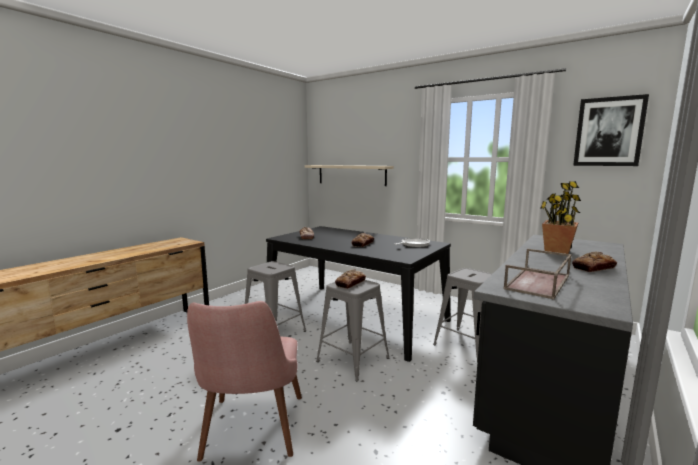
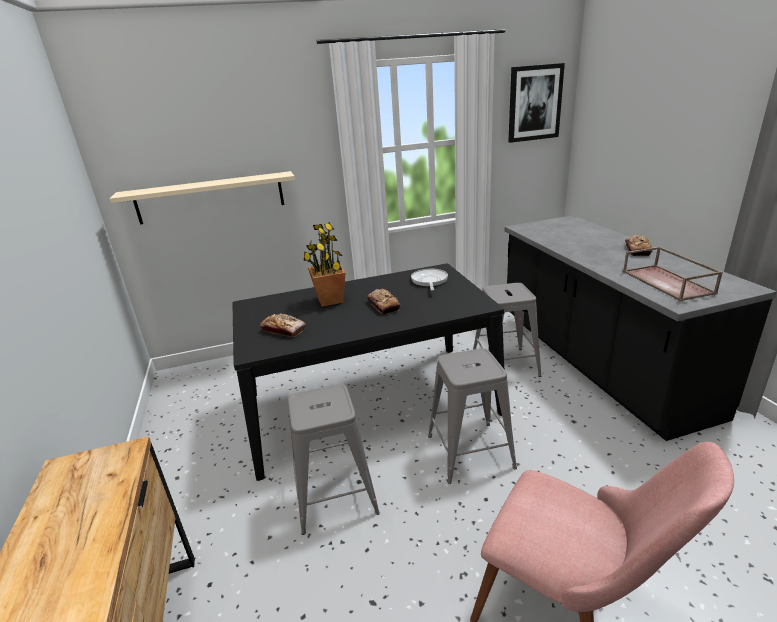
camera: 50 degrees left, 15 degrees up
bread [335,269,366,289] -> none
potted plant [540,181,581,254] -> potted plant moved to [303,222,346,307]

